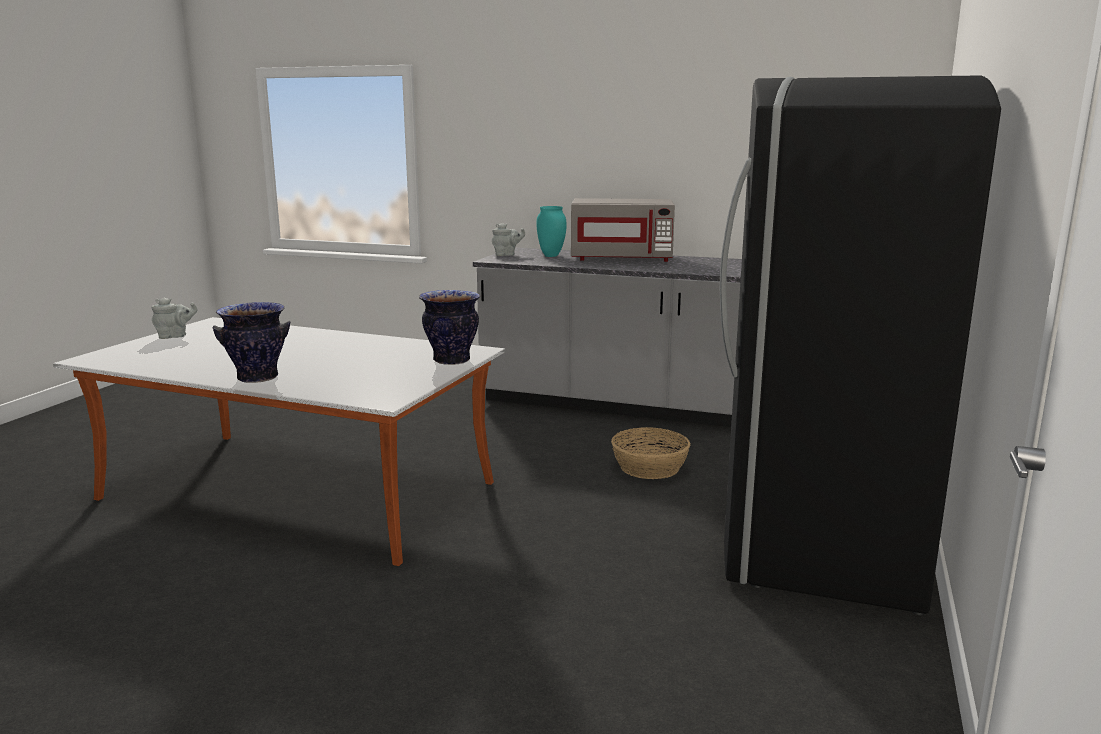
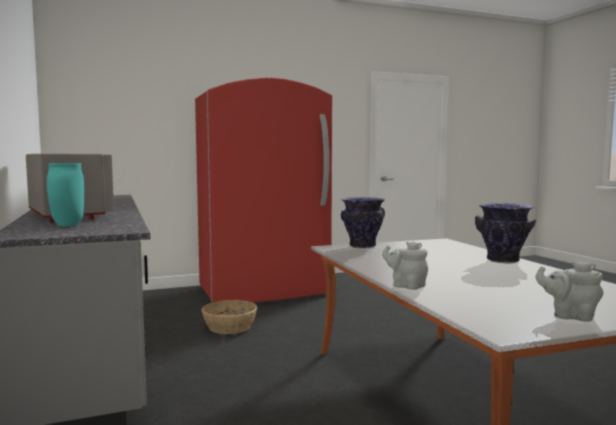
camera: 130 degrees left, 10 degrees down
grey teapot [492,223,525,256] -> grey teapot moved to [382,241,428,290]
black fridge [720,75,1001,615] -> red fridge [195,78,332,304]

